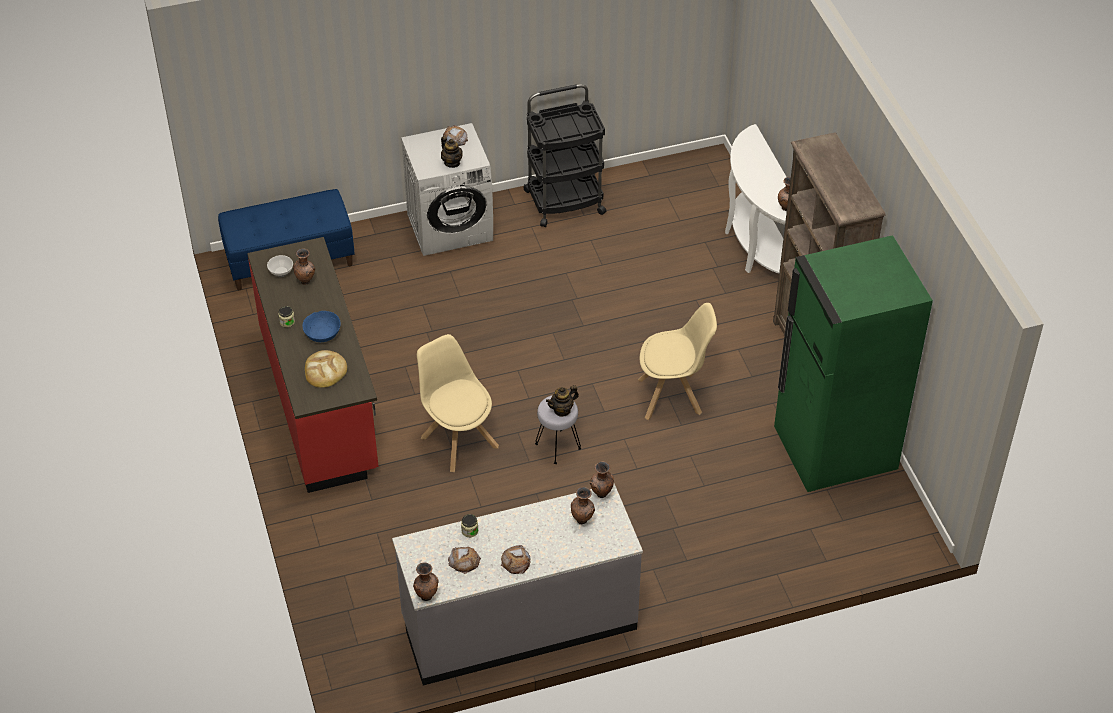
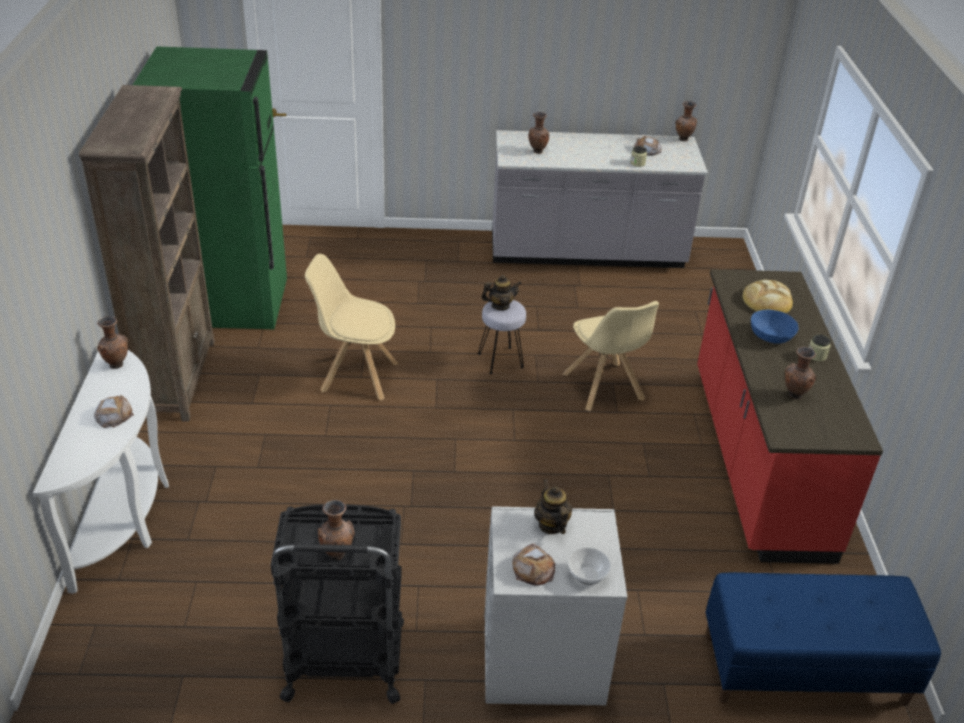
camera: 165 degrees left, 10 degrees down
bowl [267,255,293,277] -> bowl moved to [568,547,611,585]
bread [501,545,530,574] -> bread moved to [94,395,134,428]
brown vase [590,461,614,498] -> brown vase moved to [318,500,355,560]

